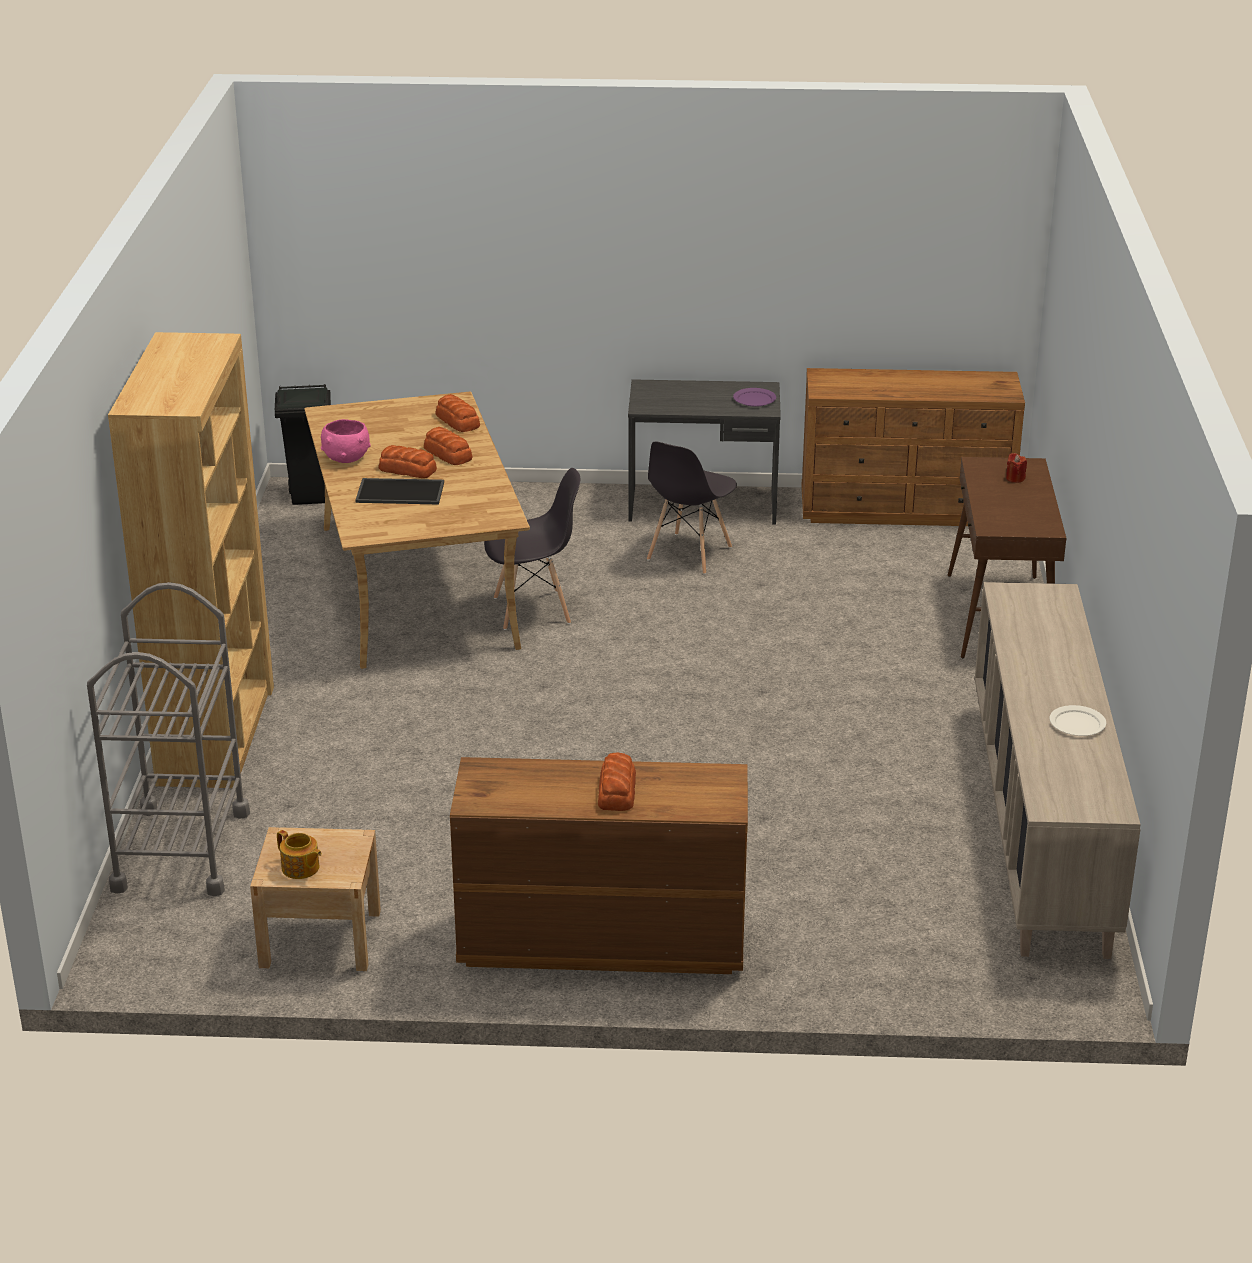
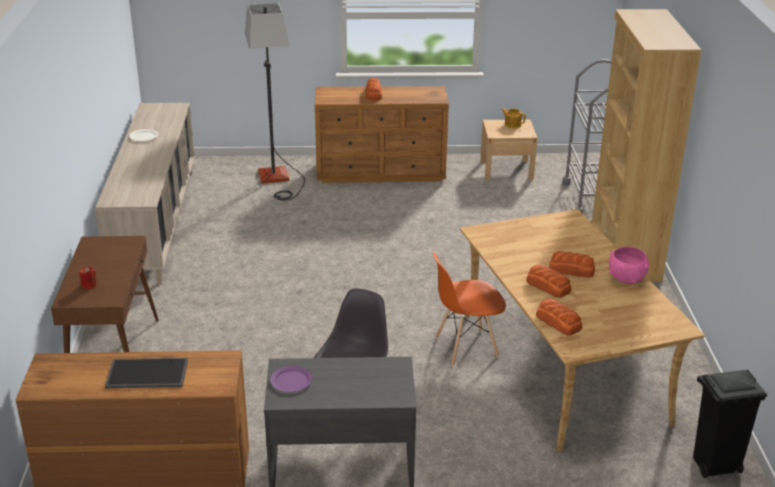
camera: 175 degrees right, 0 degrees up
tray [355,478,444,505] -> tray moved to [105,358,188,388]
grey chair [484,468,580,630] -> orange chair [433,252,506,366]
none -> floor lamp [245,3,305,201]

